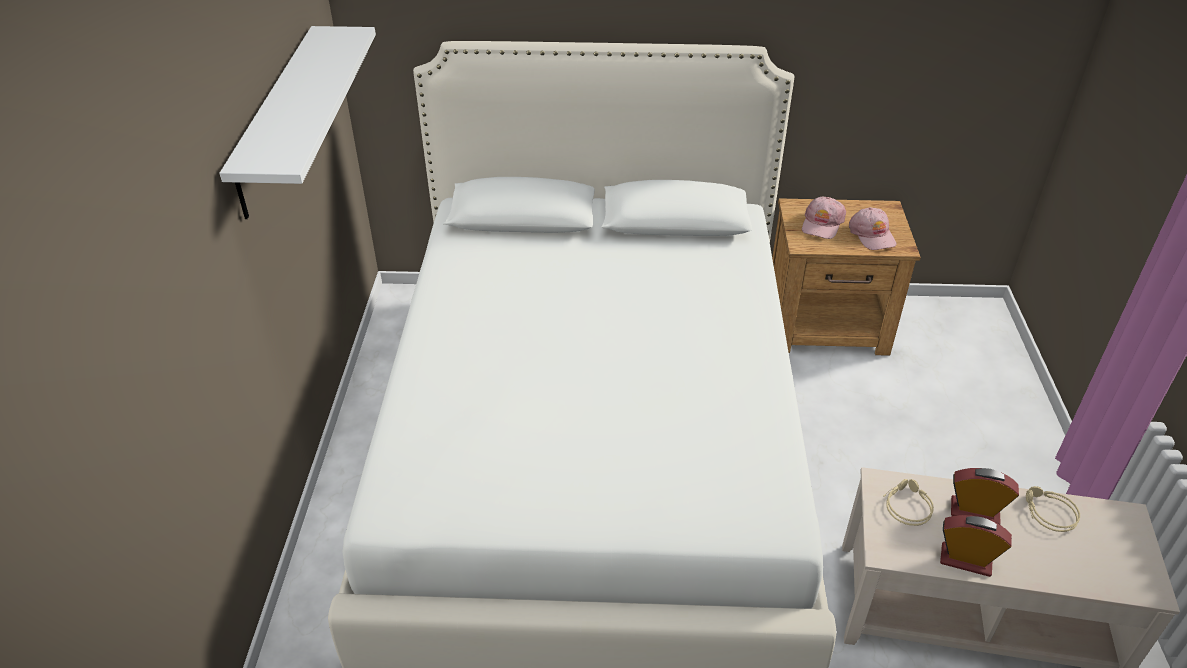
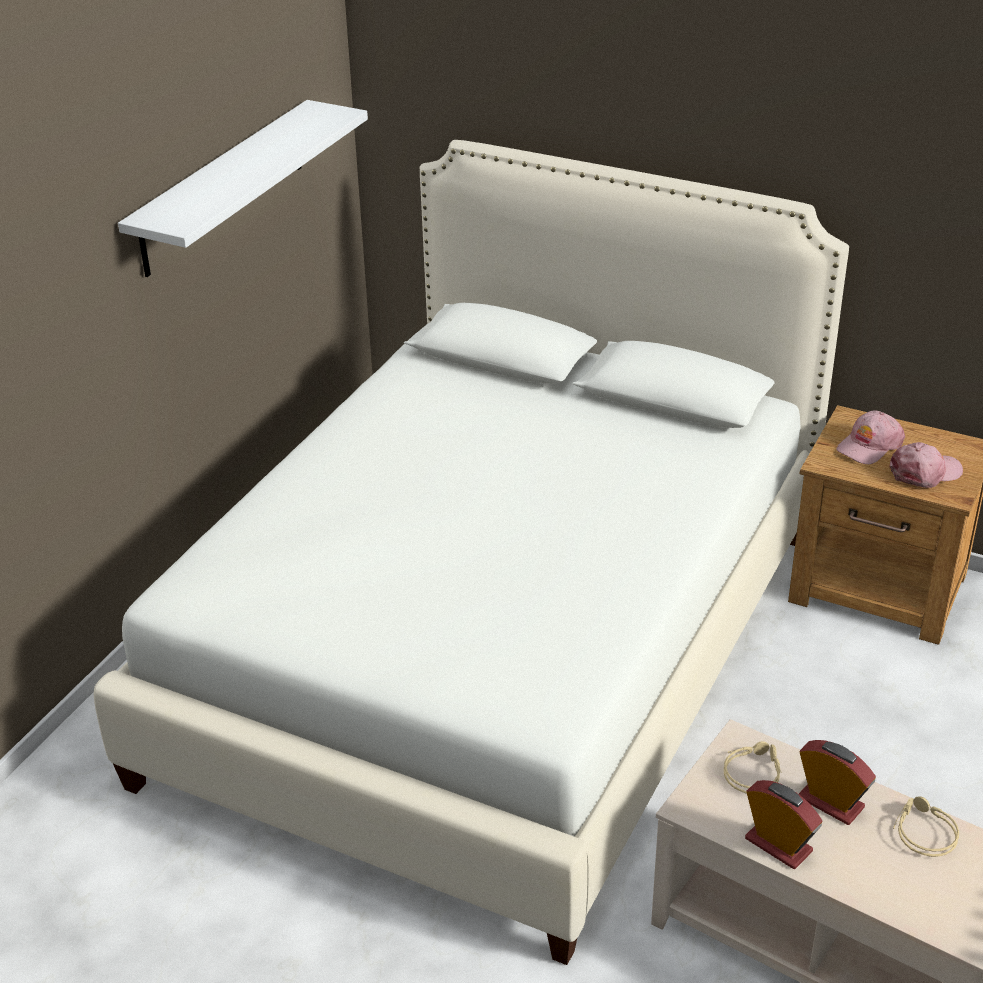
camera: 25 degrees right, 5 degrees down
pink cap [849,207,897,250] -> pink cap turned 120 degrees counterclockwise [889,442,963,488]

